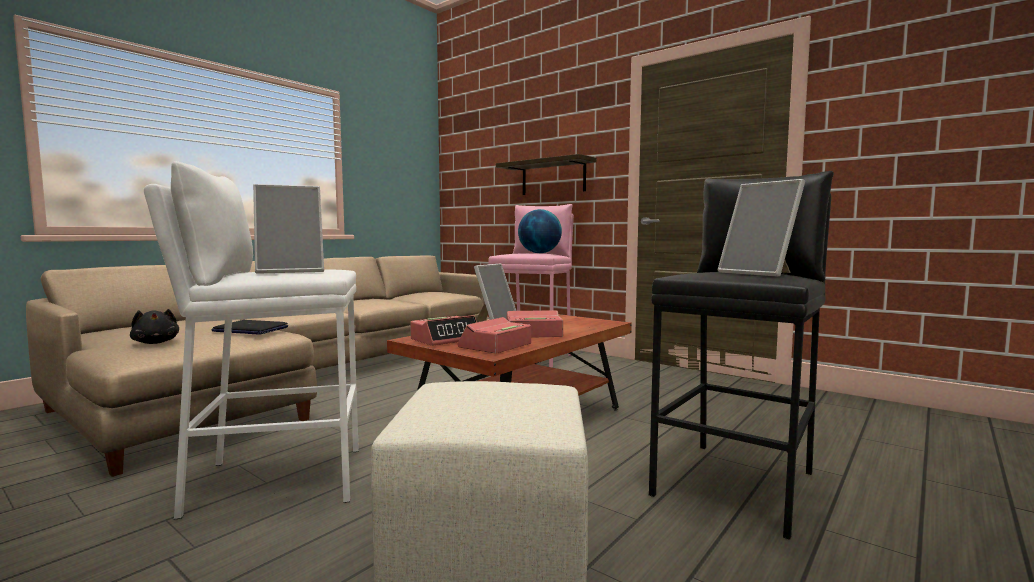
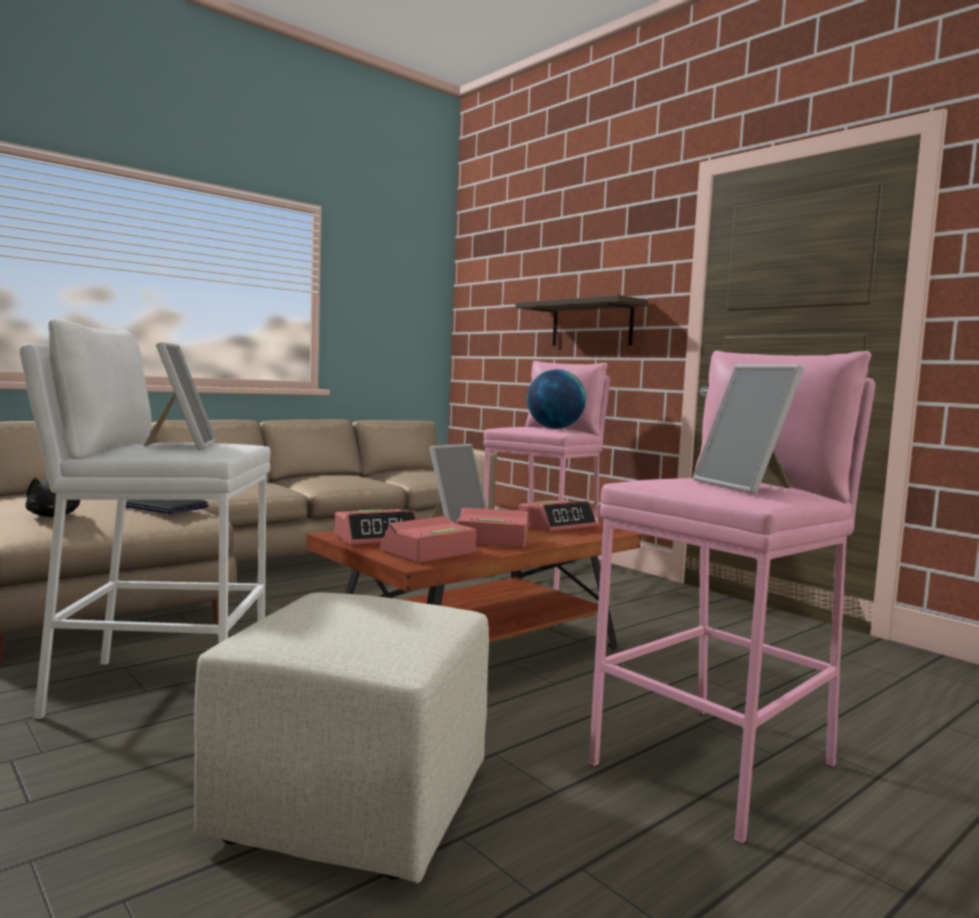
camera: 10 degrees right, 0 degrees up
picture frame [253,184,324,274] -> picture frame turned 90 degrees counterclockwise [144,342,216,450]
black stool [649,171,834,540] -> pink stool [589,351,875,845]
none -> alarm clock [519,500,597,532]

